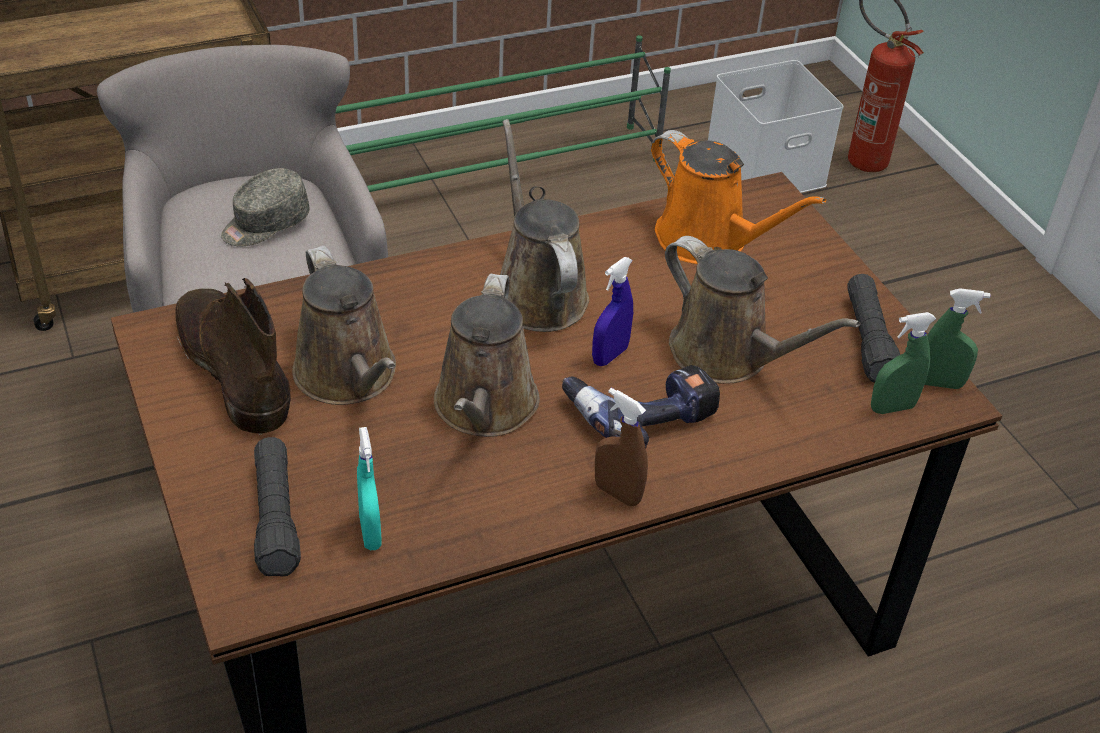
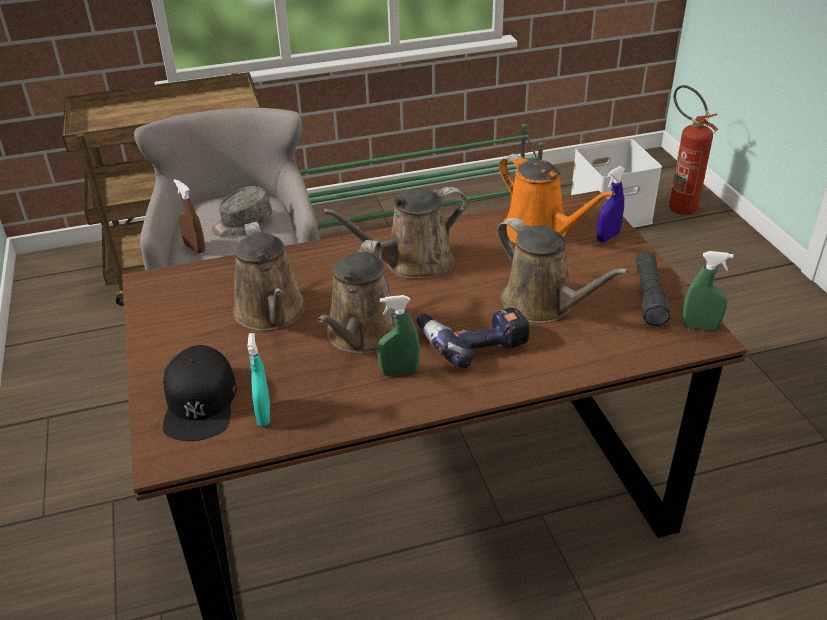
camera: 10 degrees right, 5 degrees down
brown boot [175,278,291,435] -> none
black flashlight [254,437,301,577] -> black cap [163,345,237,441]
brown watering can [500,119,589,332] -> brown watering can turned 105 degrees counterclockwise [322,187,467,278]
blue spray bottle [592,257,633,366] -> blue spray bottle moved to [597,166,625,242]
brown spray bottle [595,388,648,506] -> brown spray bottle moved to [173,179,205,253]
green spray bottle [871,312,936,414] -> green spray bottle moved to [377,295,420,376]

